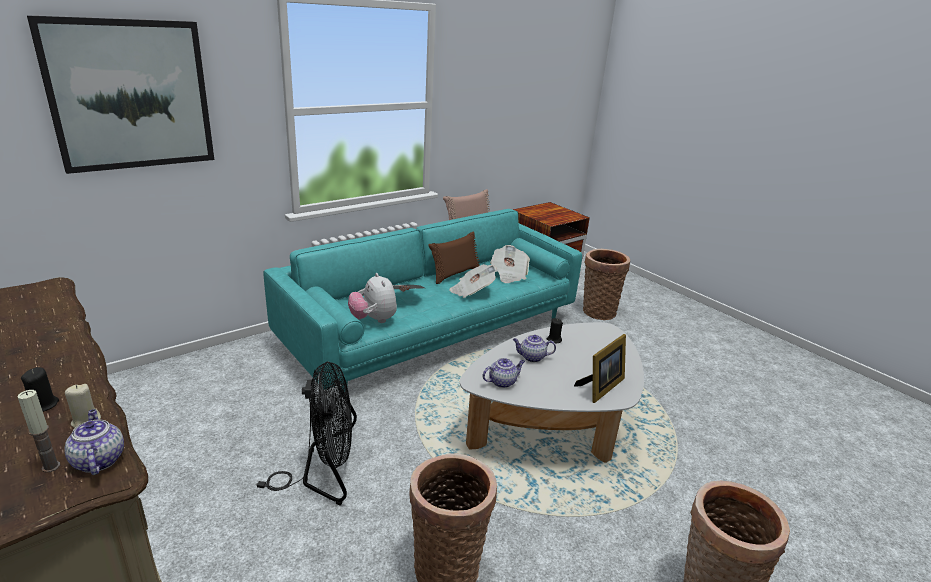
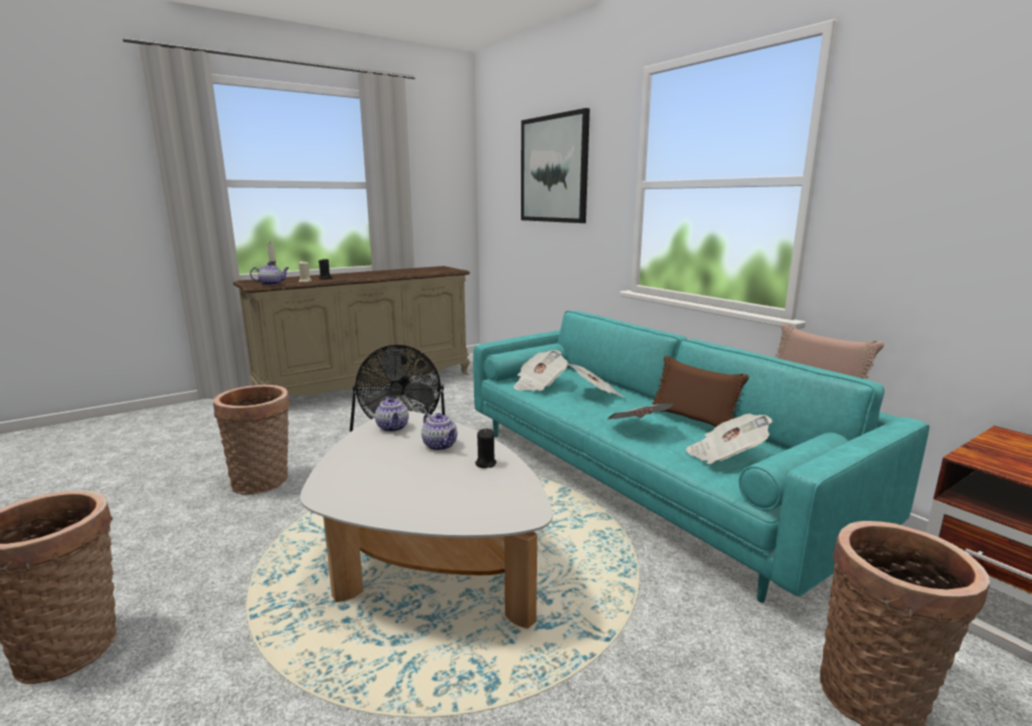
camera: 95 degrees right, 10 degrees down
plush toy [348,273,397,323] -> newspaper [514,350,568,391]
teapot [513,335,556,362] -> teapot turned 135 degrees clockwise [421,413,457,450]
picture frame [574,334,626,403] -> none

